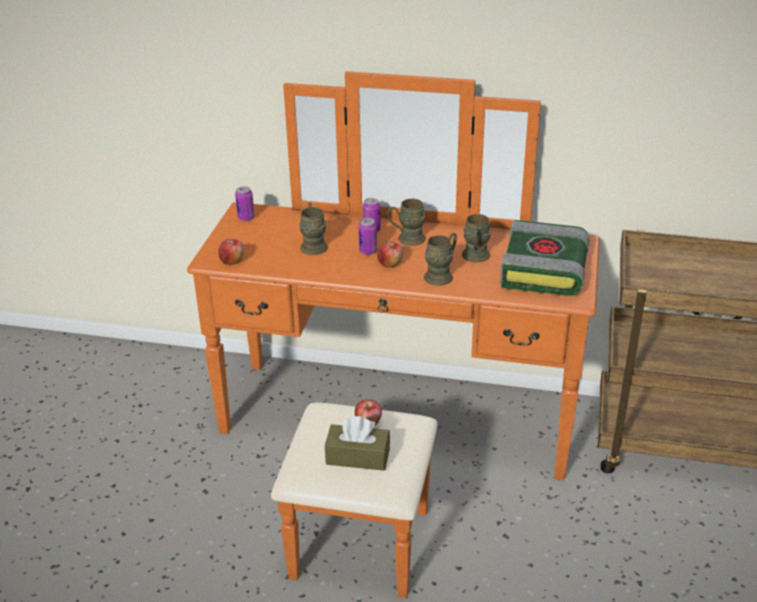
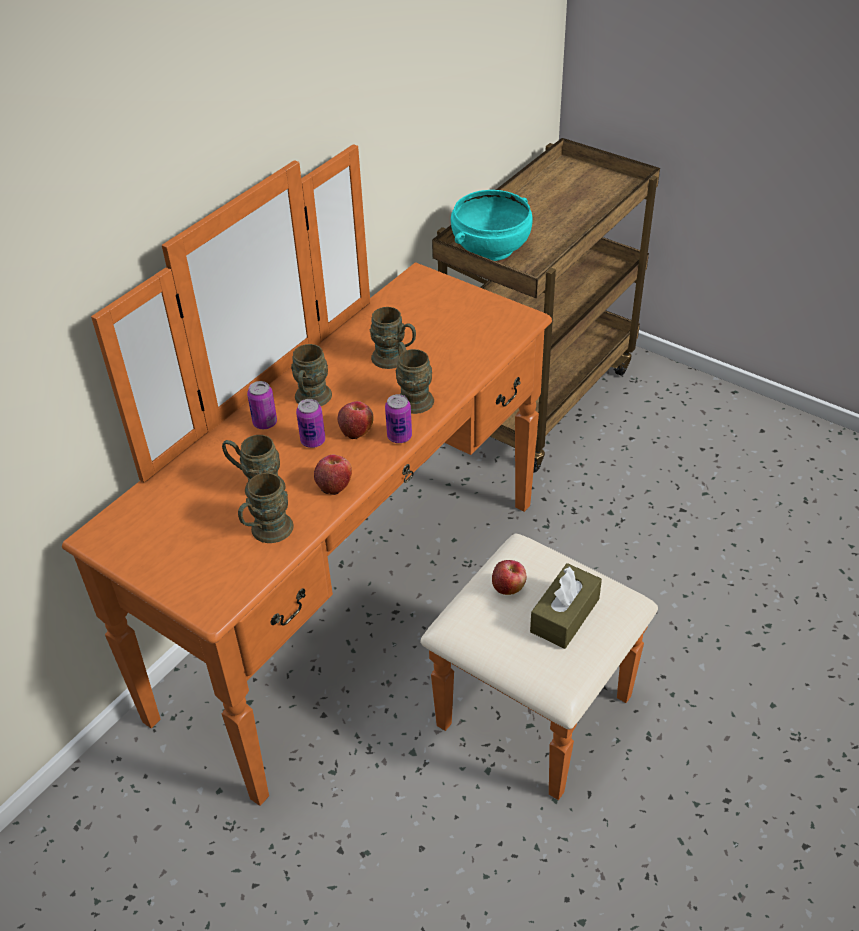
camera: 65 degrees left, 10 degrees up
apple [218,239,244,265] -> apple moved to [314,455,352,495]
can [235,186,255,221] -> can moved to [385,394,412,443]
book [500,220,590,296] -> none
none -> brown mug [238,473,294,543]
none -> turquoise bowl [451,190,533,261]

